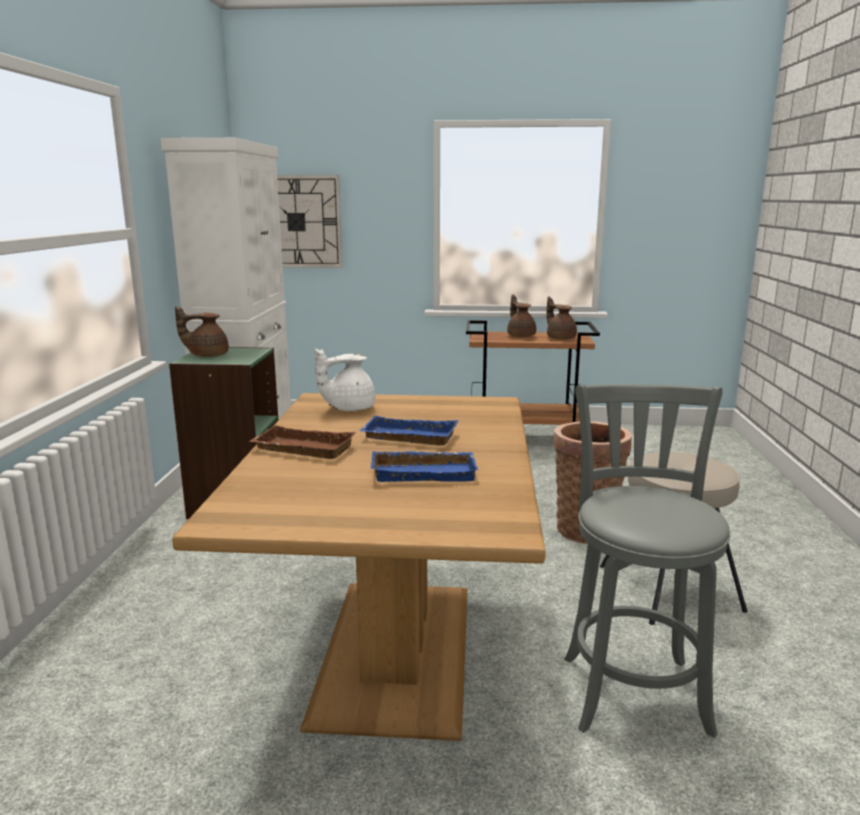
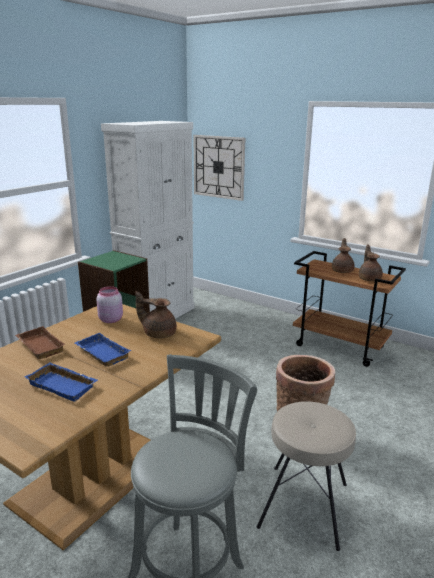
camera: 30 degrees right, 5 degrees up
brown teapot [175,306,229,357] -> brown teapot moved to [135,291,177,339]
white teapot [315,349,376,411] -> pink jar [96,286,123,323]

